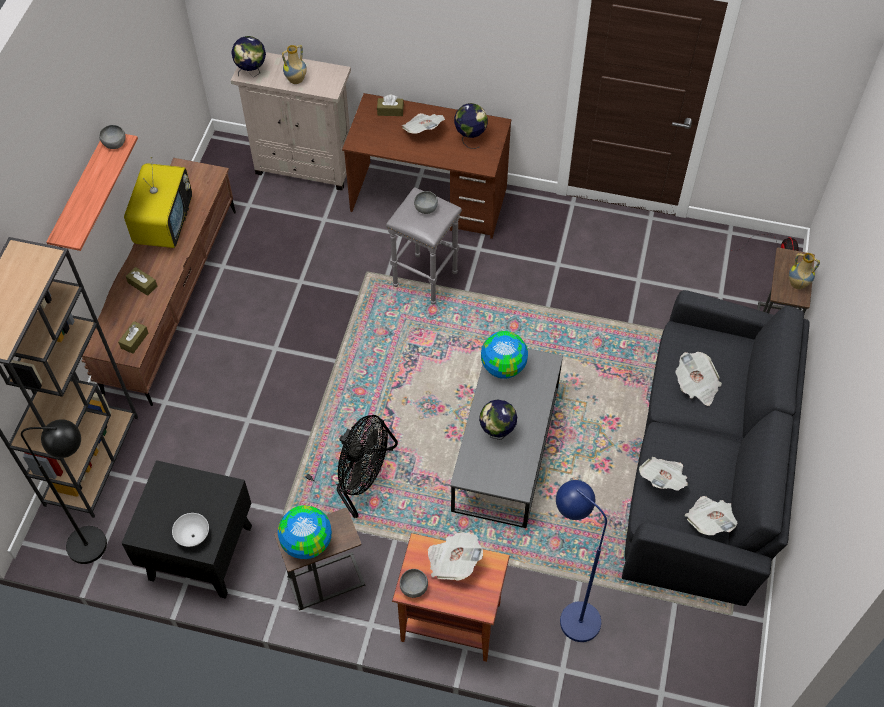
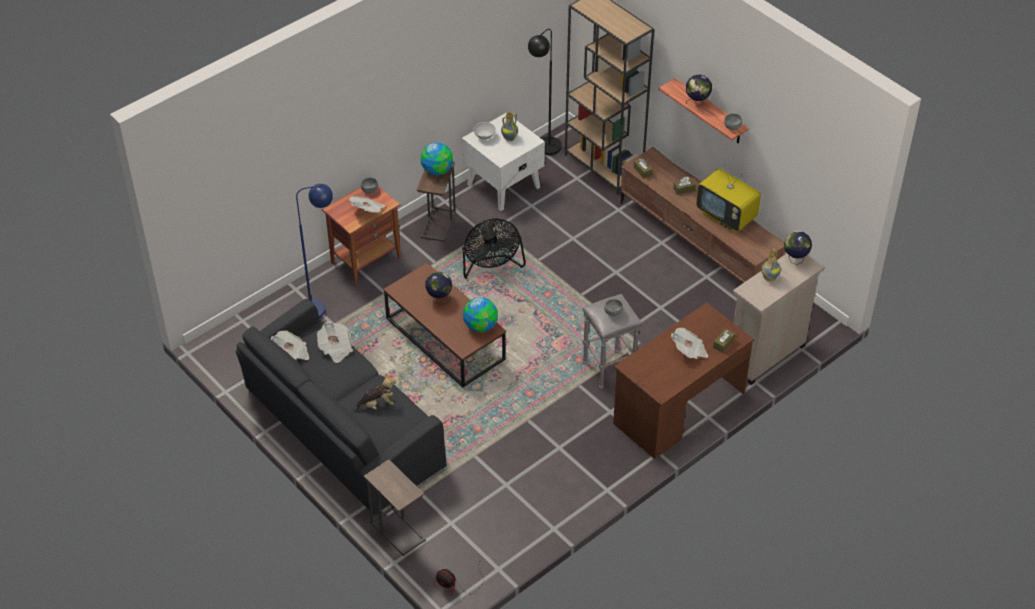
camera: 125 degrees right, 10 degrees down
black nightstand [121,460,252,599] -> white nightstand [462,113,545,211]
black fan [305,415,398,518] -> black fan turned 75 degrees counterclockwise [462,219,526,279]
grey coffee table [450,348,563,528] -> brown coffee table [383,263,506,387]
globe [454,103,488,149] -> globe moved to [686,75,712,107]
newspaper [676,352,722,406] -> plush toy [353,374,396,412]
vase [789,253,820,289] -> vase moved to [501,112,518,141]

